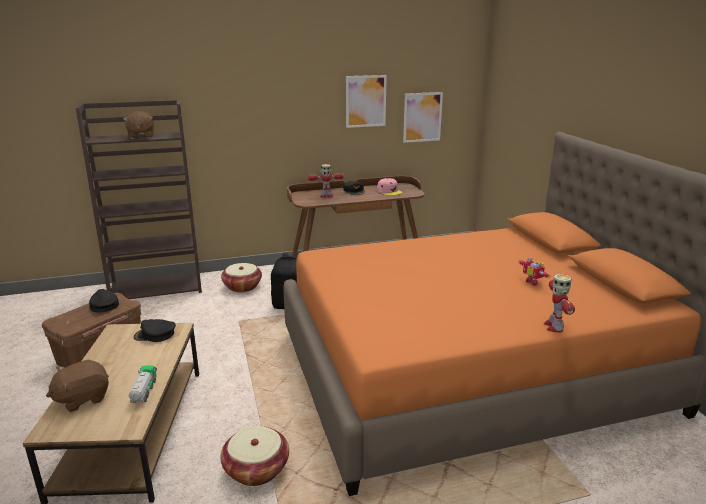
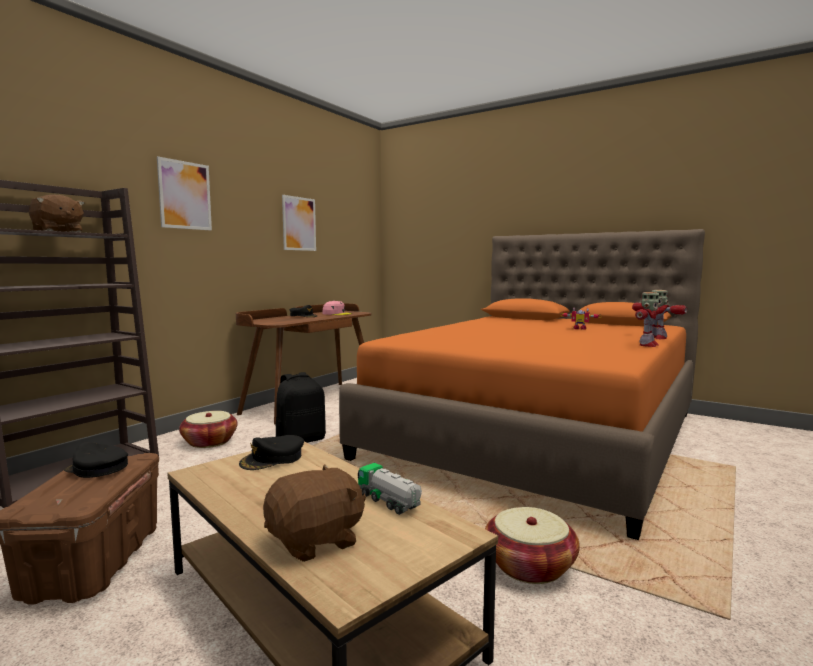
camera: 40 degrees left, 15 degrees down
brown plush toy [46,359,109,412] -> brown plush toy turned 135 degrees counterclockwise [263,464,366,562]
toy robot [308,164,344,198] -> toy robot moved to [635,292,660,347]
picture [403,92,443,143] -> picture moved to [157,156,212,230]

